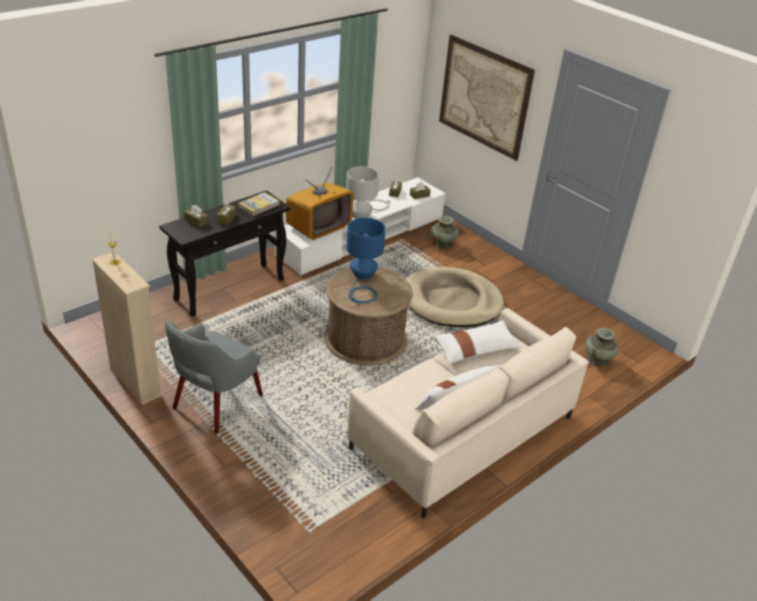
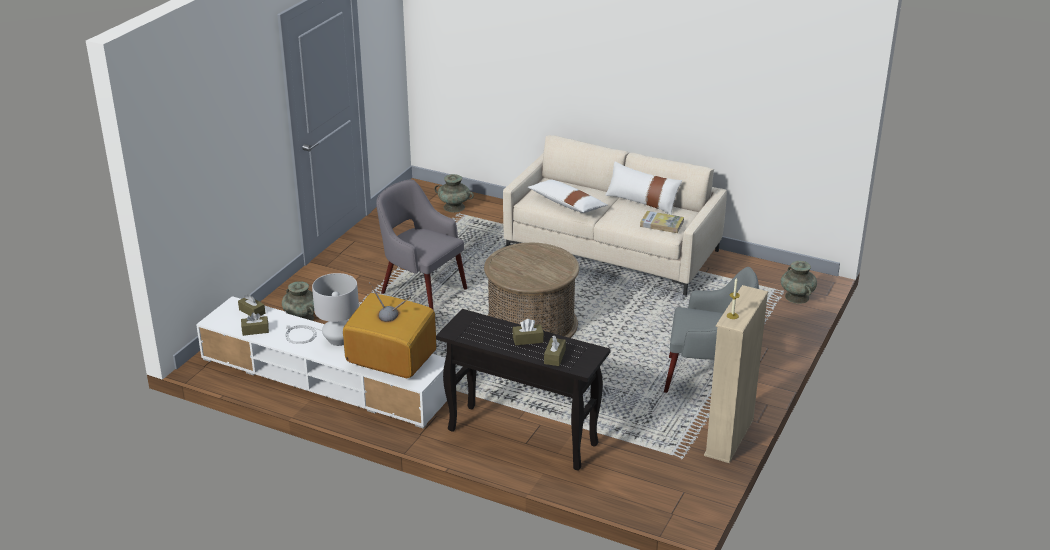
camera: 110 degrees left, 5 degrees down
book [238,192,280,216] -> book moved to [640,211,684,233]
blue table lamp [346,218,386,304] -> none
beige dog bed [406,267,504,327] -> grey armchair [376,179,467,310]
picture [439,35,535,161] -> none
none -> turquoise vase [781,261,817,304]

